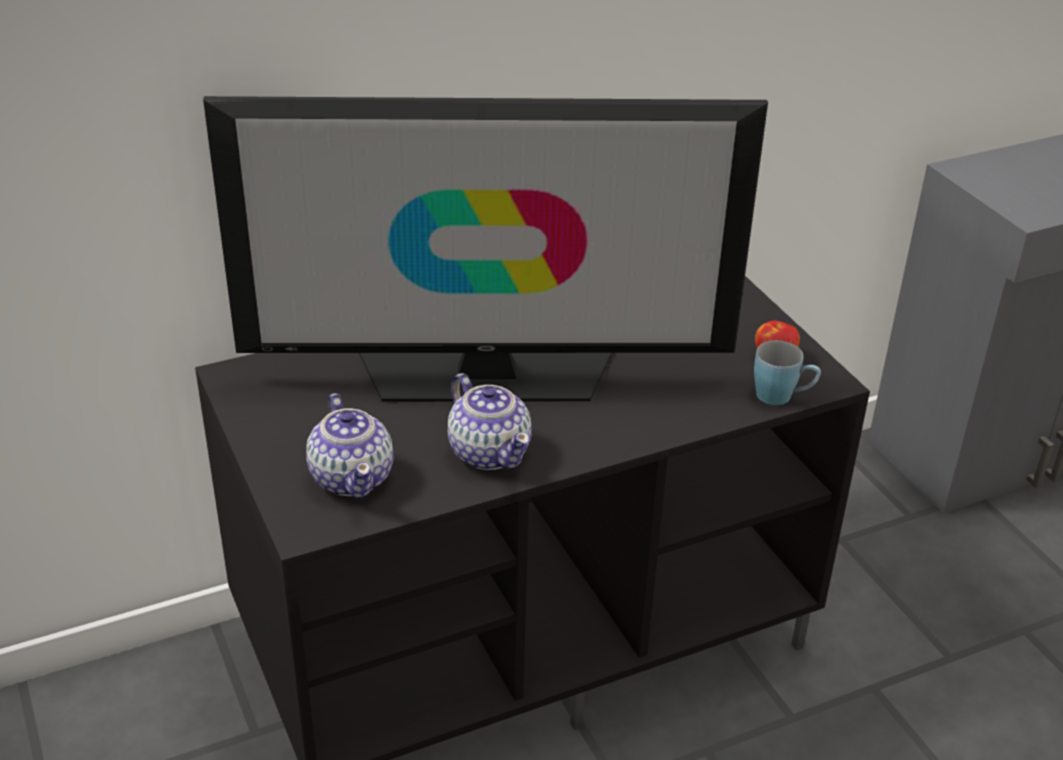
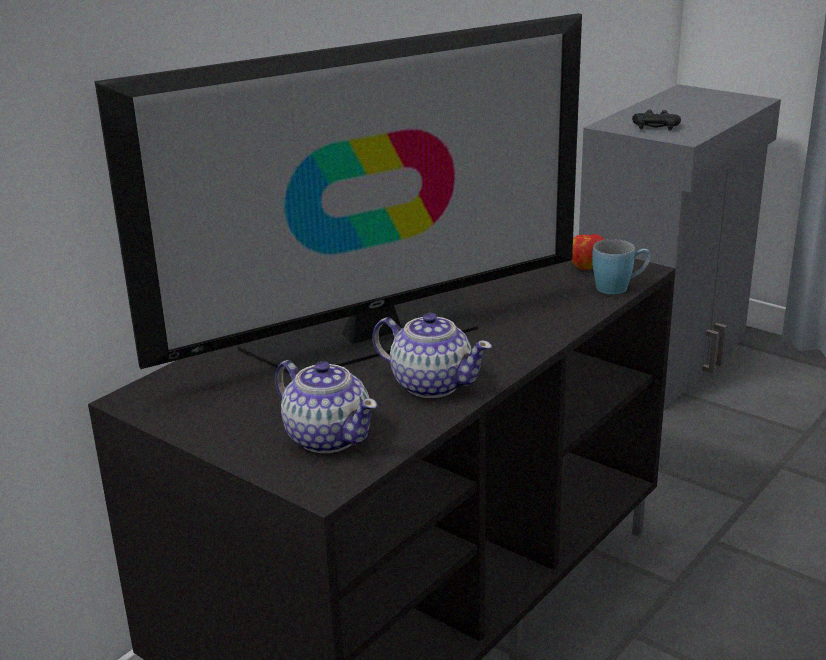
camera: 25 degrees left, 10 degrees down
none -> black game controller [632,109,681,131]

